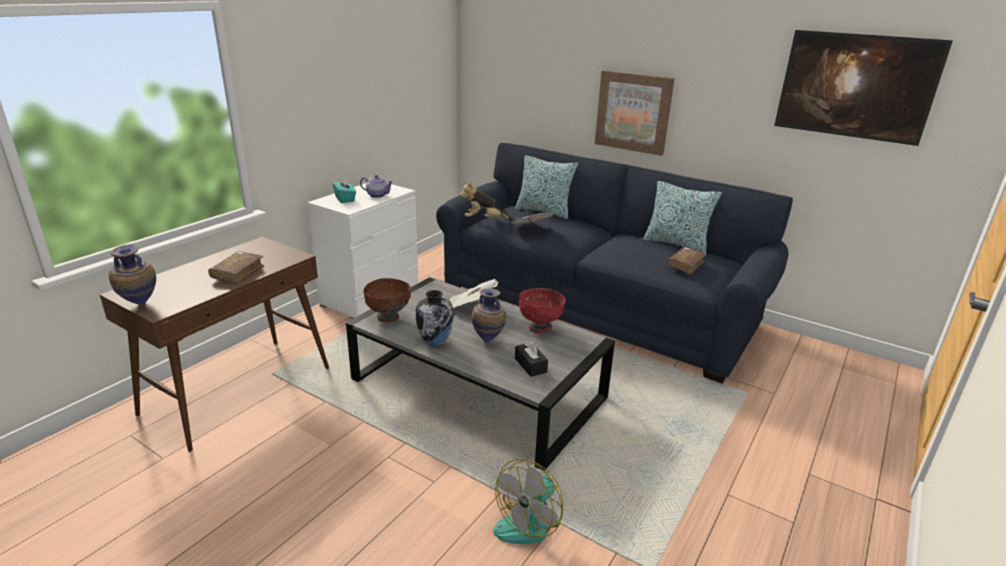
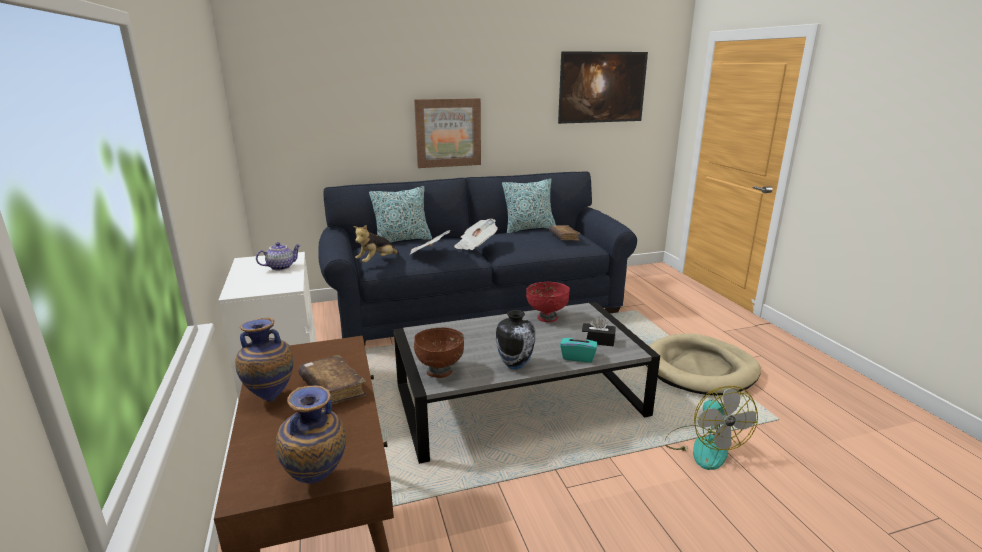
camera: 50 degrees left, 5 degrees down
turquoise tissue box [332,176,356,203] -> turquoise tissue box moved to [560,330,597,363]
newspaper [450,279,498,308] -> newspaper moved to [454,219,498,250]
vase [472,288,506,343] -> vase moved to [235,318,293,402]
none -> beige dog bed [646,333,761,396]

